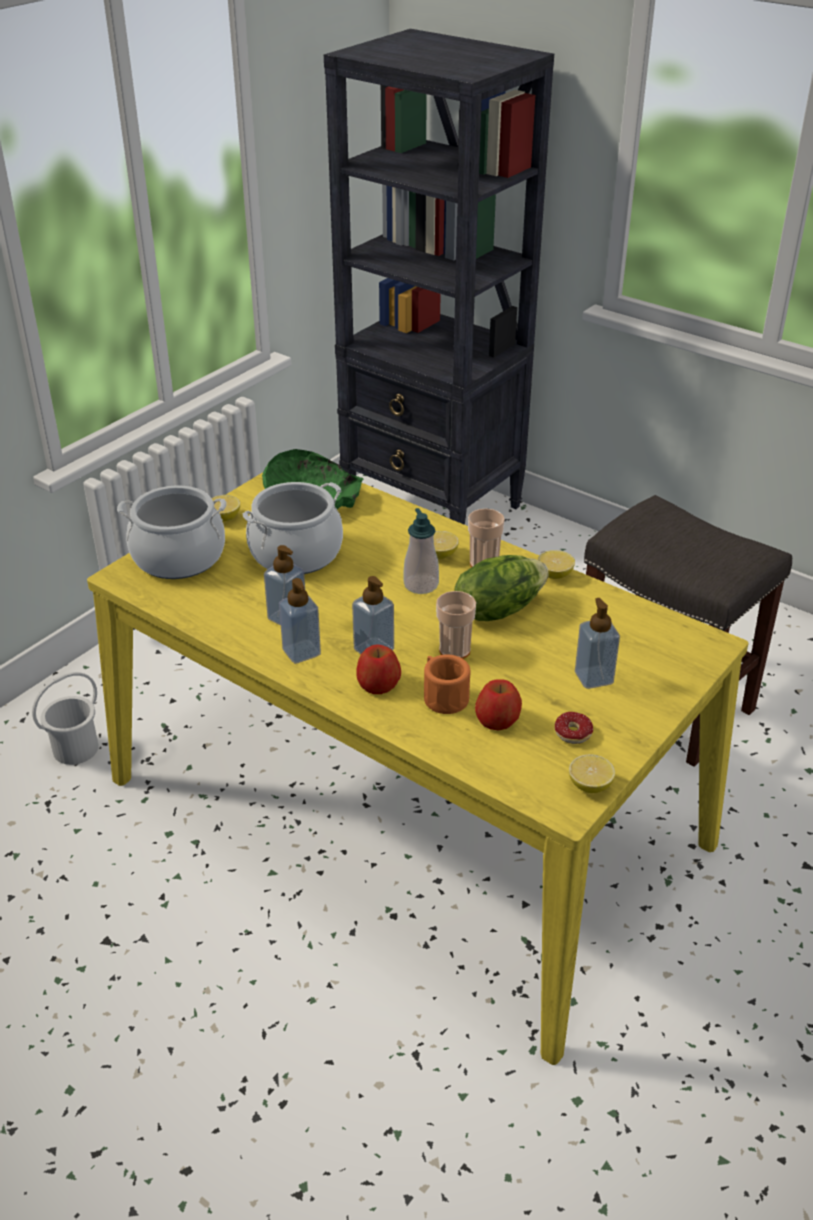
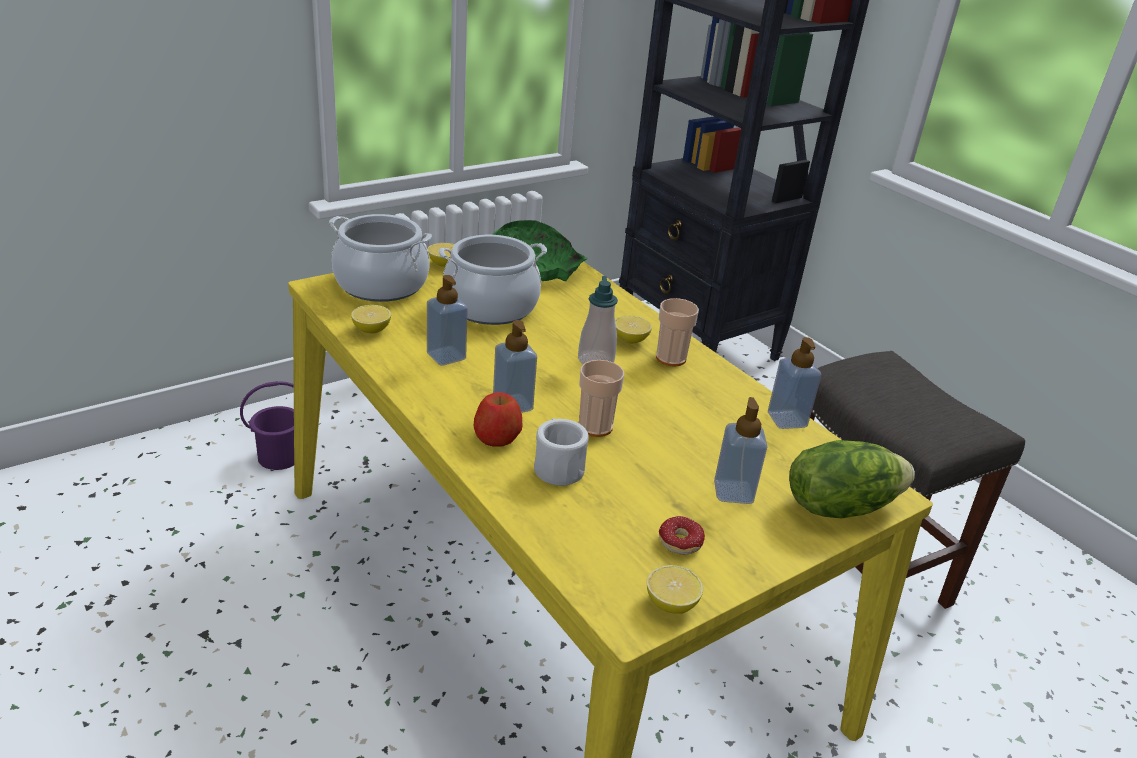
camera: 15 degrees right, 5 degrees down
white bucket [32,672,99,765] -> purple bucket [240,381,294,470]
soap dispenser [279,578,321,664] -> soap dispenser moved to [768,337,821,429]
orange mug [424,654,470,714] -> white mug [534,418,589,486]
lettuce [455,555,549,621] -> lettuce moved to [789,440,915,518]
apple [475,679,522,731] -> none
lemon [538,550,575,579] -> lemon moved to [351,305,391,333]

